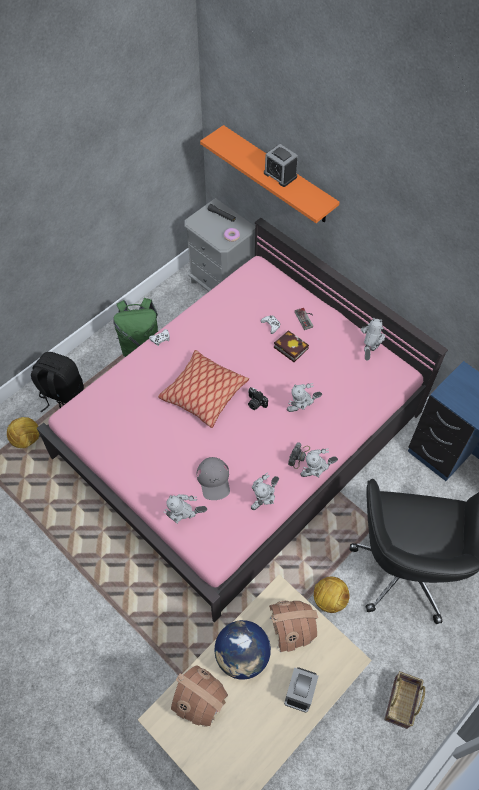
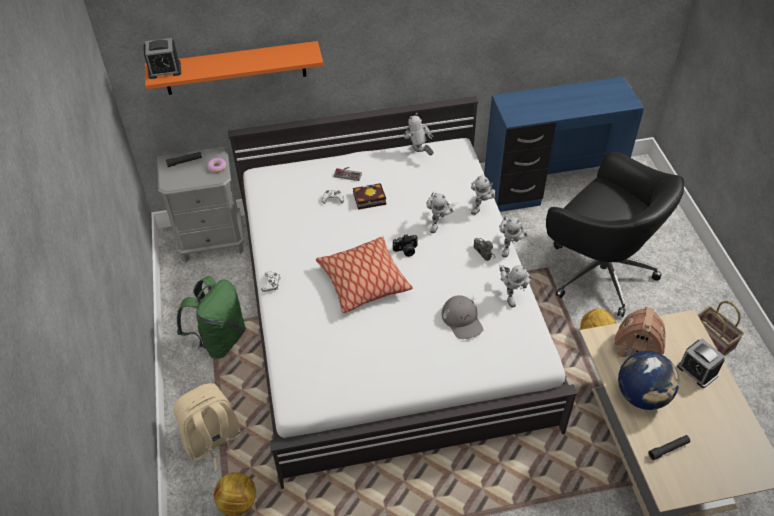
camera: 55 degrees left, 10 degrees down
black backpack [31,352,84,413] -> beige backpack [173,383,241,471]
pink bed [37,218,448,623] -> white bed [228,96,578,489]
toy robot [163,494,207,524] -> toy robot moved to [471,174,495,215]
toy house [171,665,228,727] -> black flashlight [648,435,690,460]
grey cap [196,457,230,500] -> grey cap turned 45 degrees clockwise [442,295,483,339]
alarm clock [264,144,298,187] -> alarm clock moved to [144,38,181,79]

